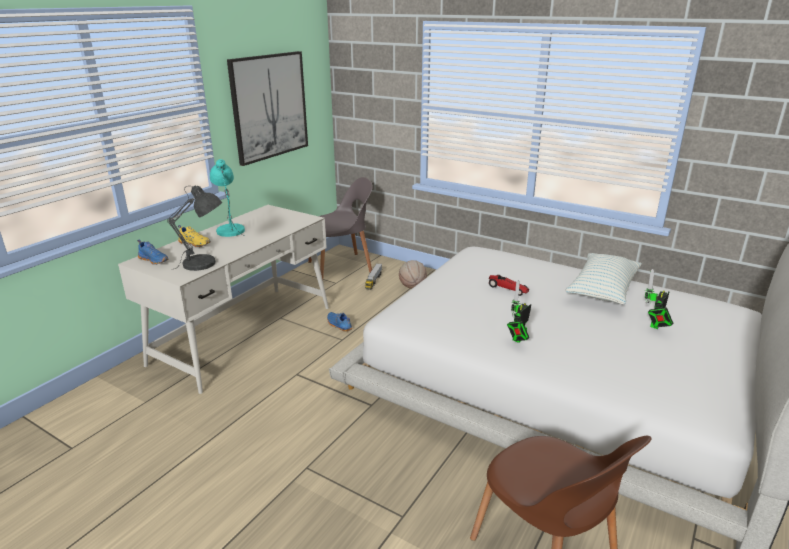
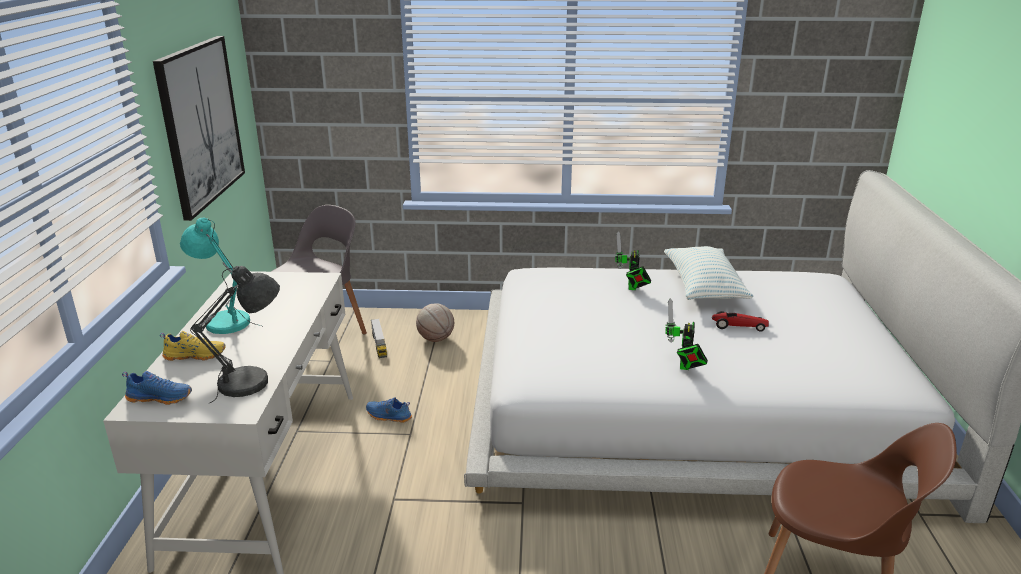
camera: 30 degrees left, 0 degrees up
toy car [489,275,529,296] -> toy car moved to [712,311,769,332]
toy robot [645,269,673,329] -> toy robot moved to [615,231,651,290]

